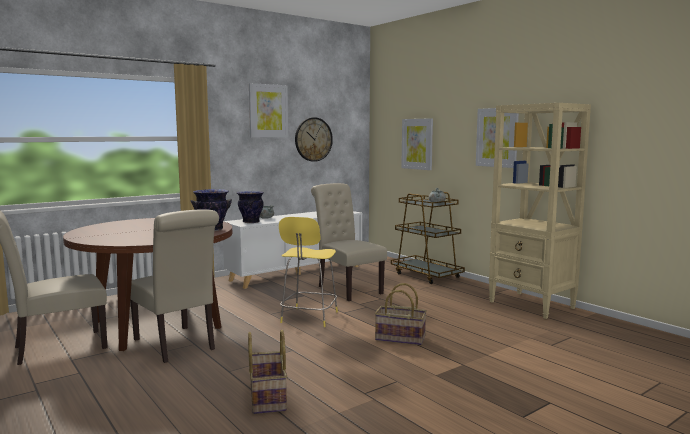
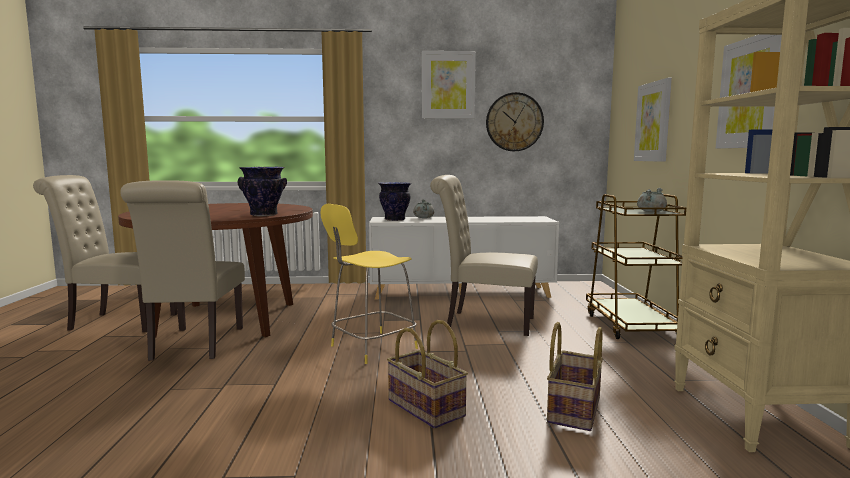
camera: 35 degrees right, 0 degrees up
basket [248,330,287,414] -> basket moved to [547,322,603,431]
beige chair [311,183,387,301] -> beige chair turned 75 degrees counterclockwise [430,175,538,336]

